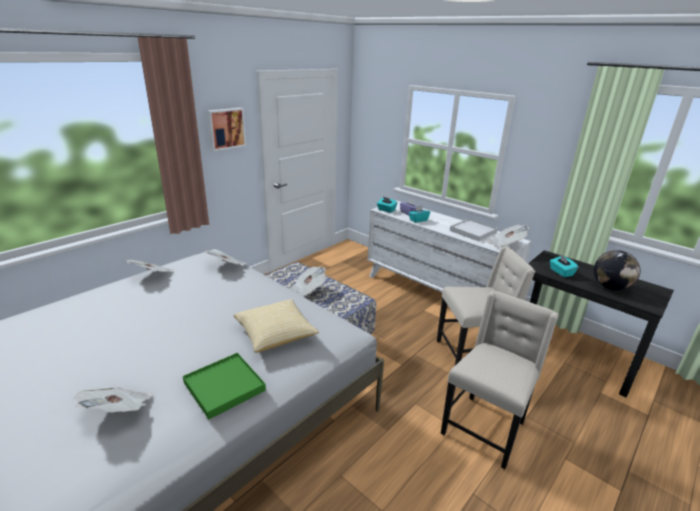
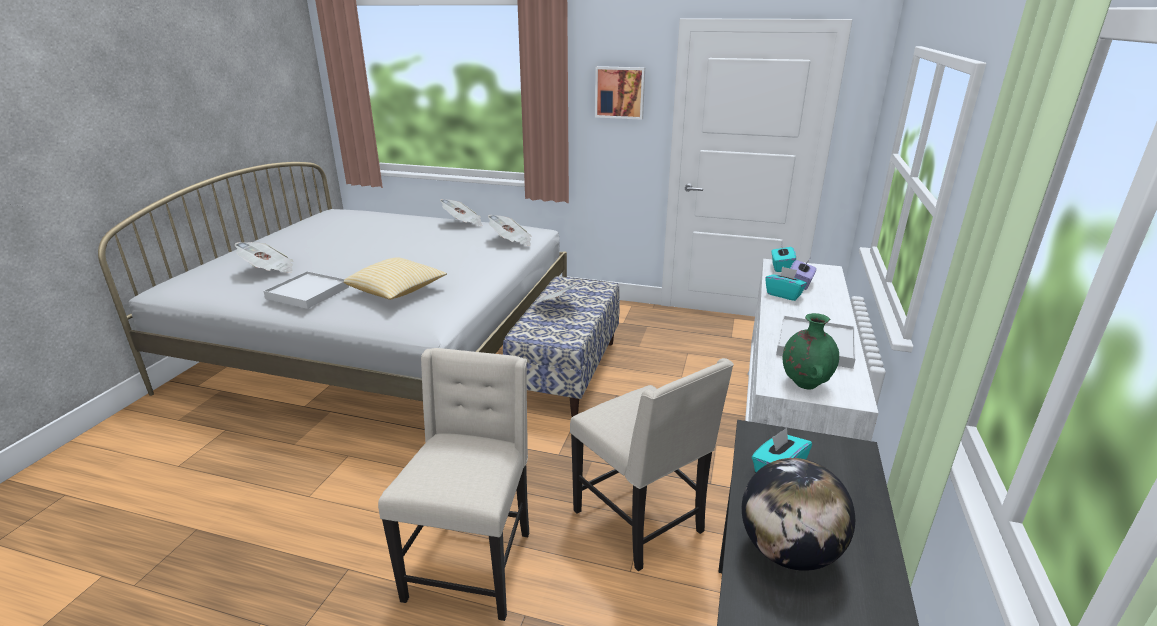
camera: 65 degrees right, 0 degrees up
green tray [183,353,266,420] -> white tray [263,271,349,309]
beige chair [441,291,559,469] -> beige chair turned 90 degrees counterclockwise [378,348,529,621]
newspaper [487,225,530,248] -> green vase [783,313,839,390]

